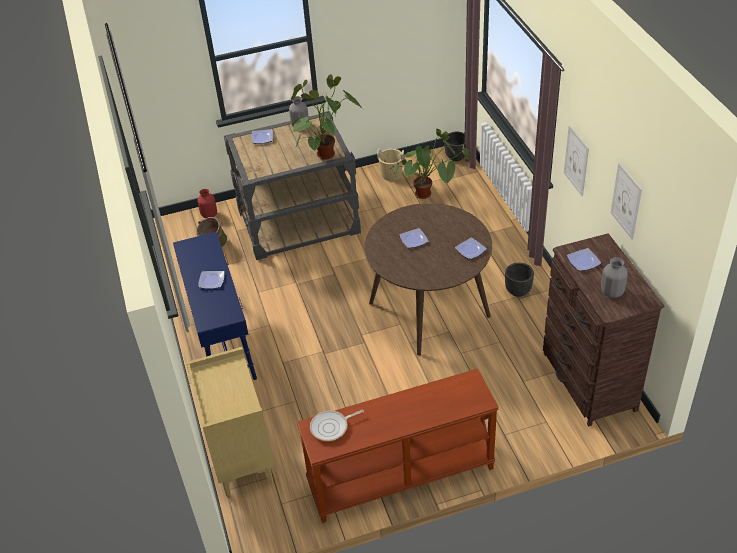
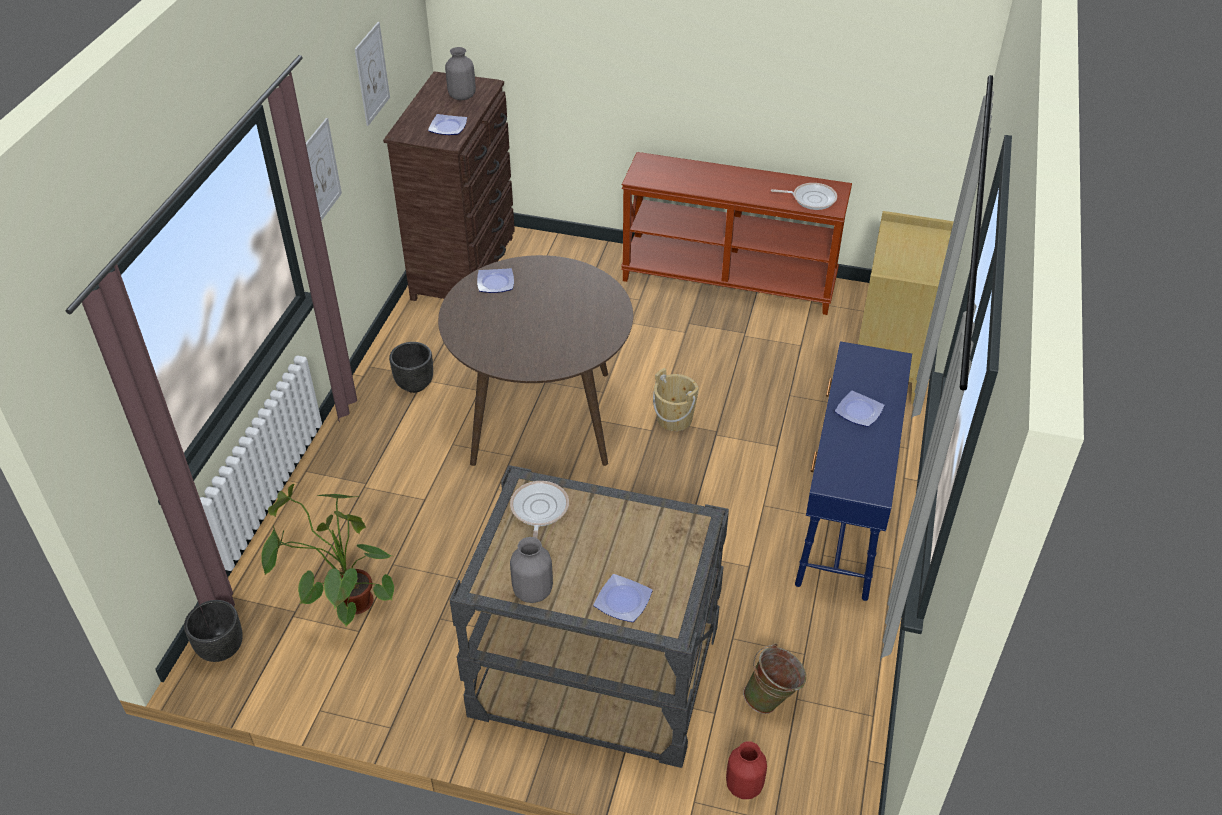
camera: 150 degrees left, 0 degrees up
potted plant [290,74,363,160] -> frying pan [510,481,569,538]
beige bucket [377,149,405,181] -> beige bucket moved to [653,368,699,431]
plate [399,228,429,248] -> none

